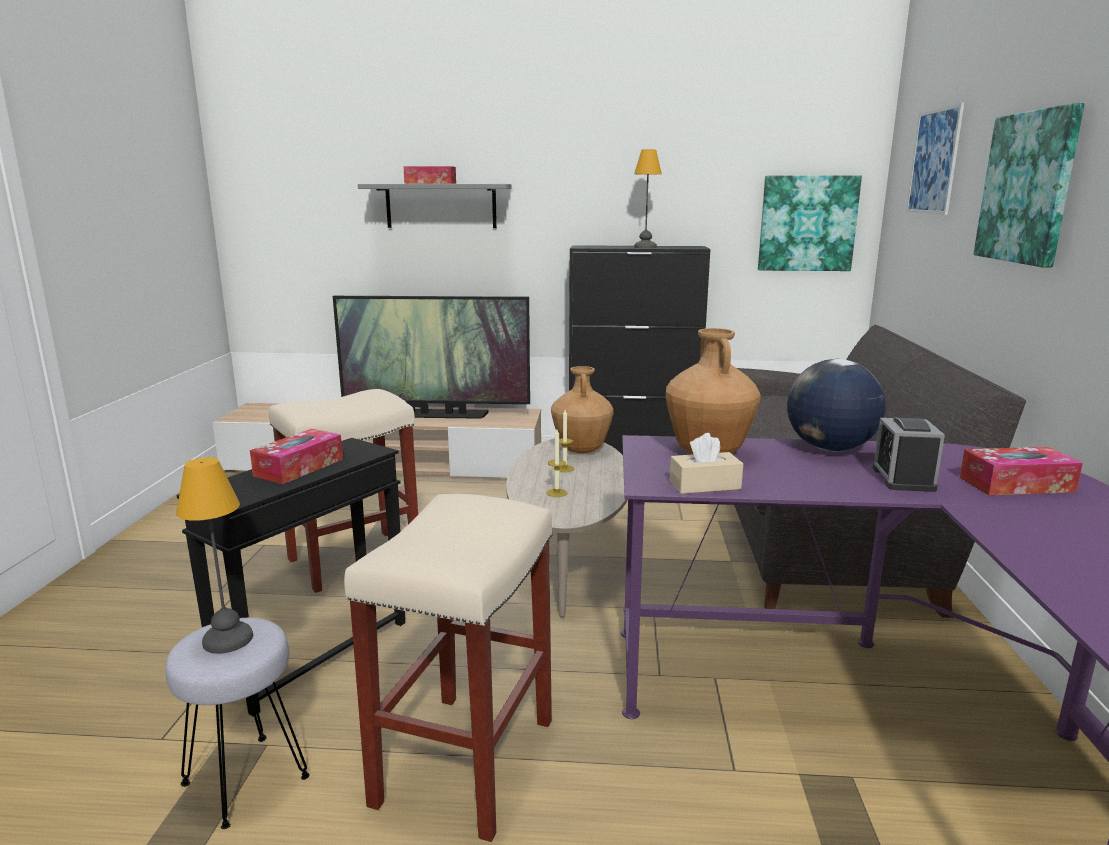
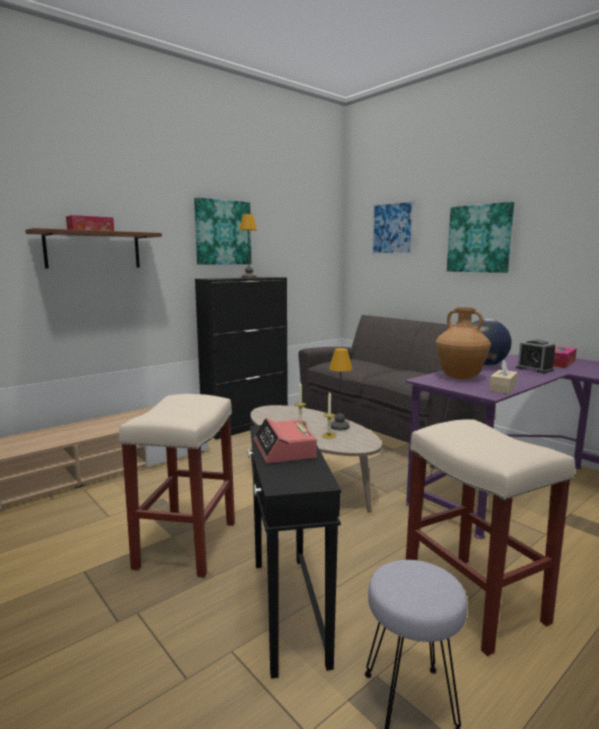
camera: 45 degrees left, 5 degrees down
table lamp [176,457,253,654] -> table lamp moved to [329,348,352,430]
tissue box [250,429,343,484] -> alarm clock [254,418,317,463]
television [333,296,530,419] -> none
grey shelf [358,184,512,228] -> brown shelf [25,228,162,268]
brown vase [551,366,614,453] -> none
picture [758,176,862,271] -> picture moved to [194,197,251,265]

